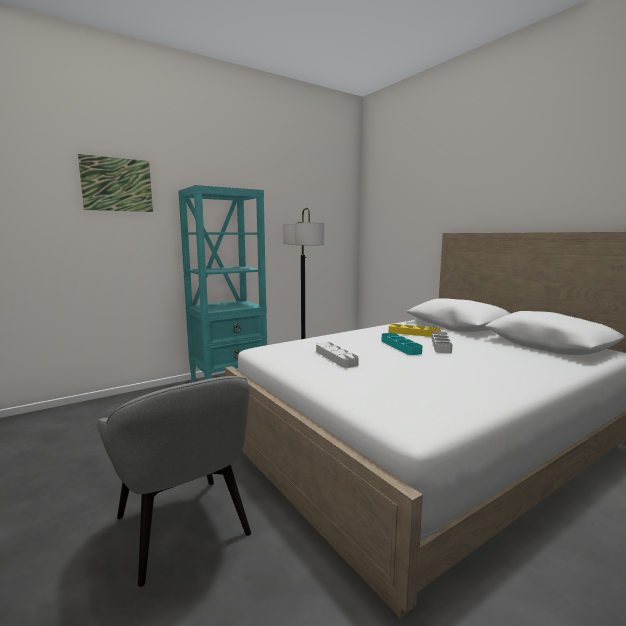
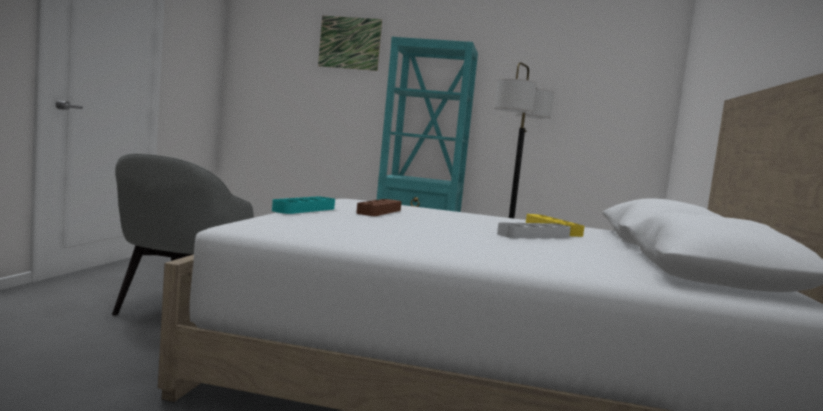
camera: 45 degrees right, 5 degrees down
grey tray [316,342,359,368] -> brown tray [356,199,402,216]
turquoise tray [382,333,422,355] -> turquoise tray moved to [272,197,335,214]

